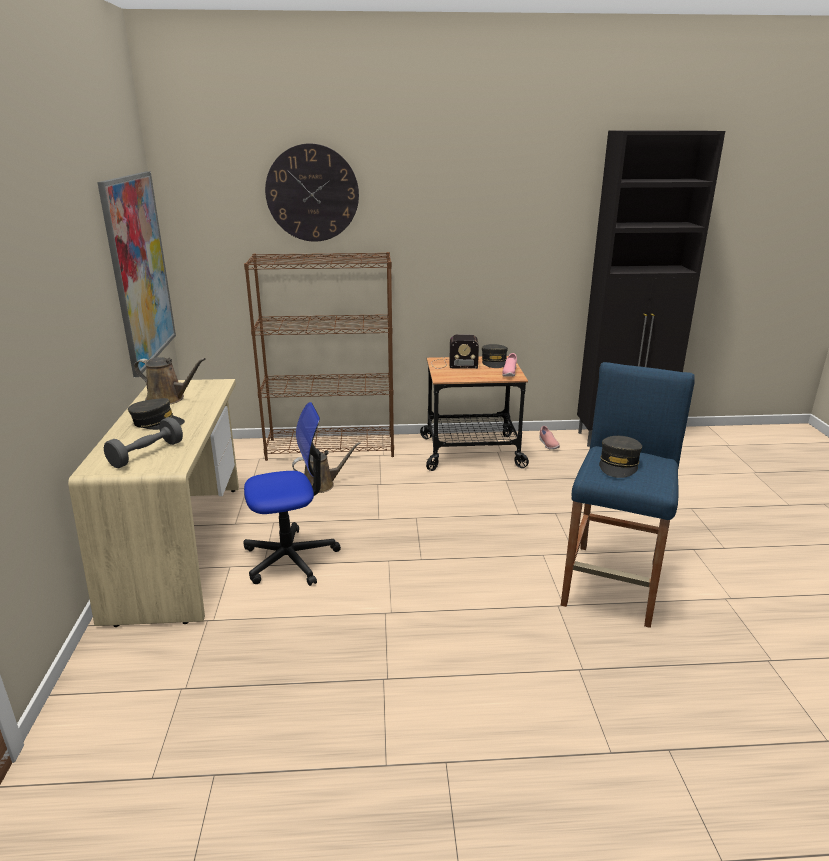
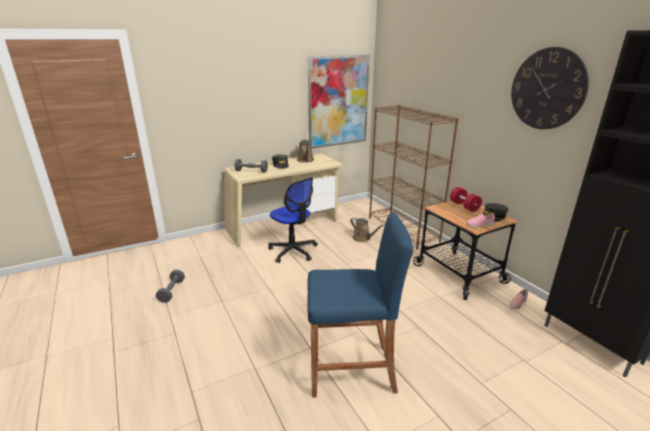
camera: 65 degrees right, 0 degrees up
wall clock [265,143,359,242] -> wall clock moved to [511,47,589,129]
radio [431,335,479,369] -> red dumbbell [450,187,482,212]
grey cap [599,436,642,478] -> none
none -> grey dumbbell [156,270,185,303]

